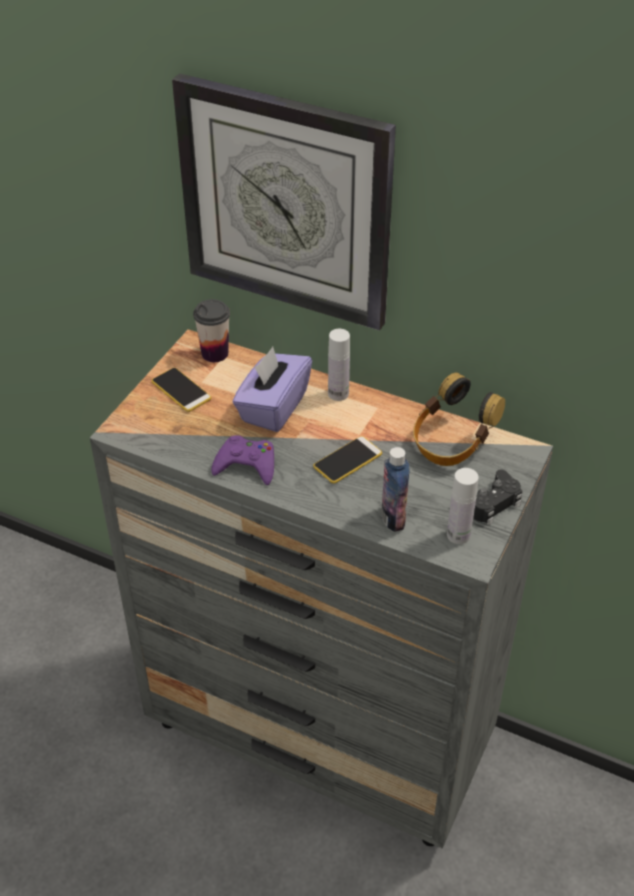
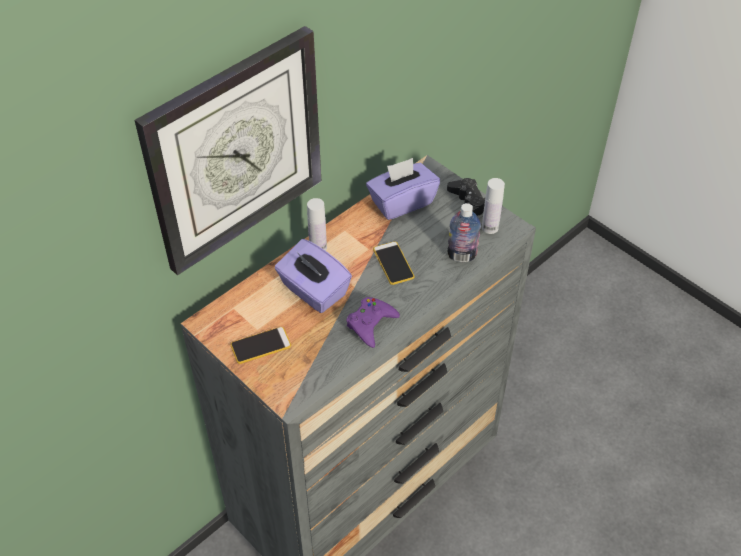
camera: 70 degrees left, 5 degrees up
cup [193,299,230,362] -> none
headphones [413,372,505,466] -> purple tissue box [366,158,440,220]

